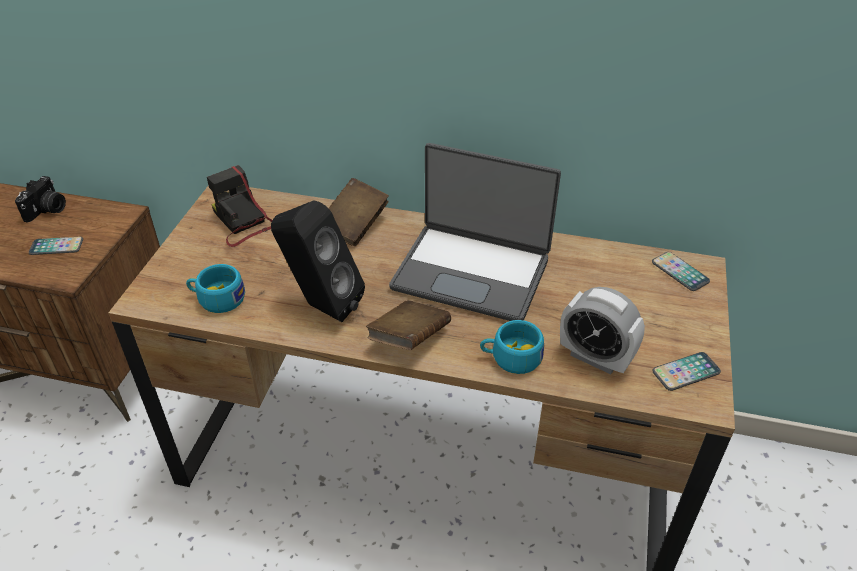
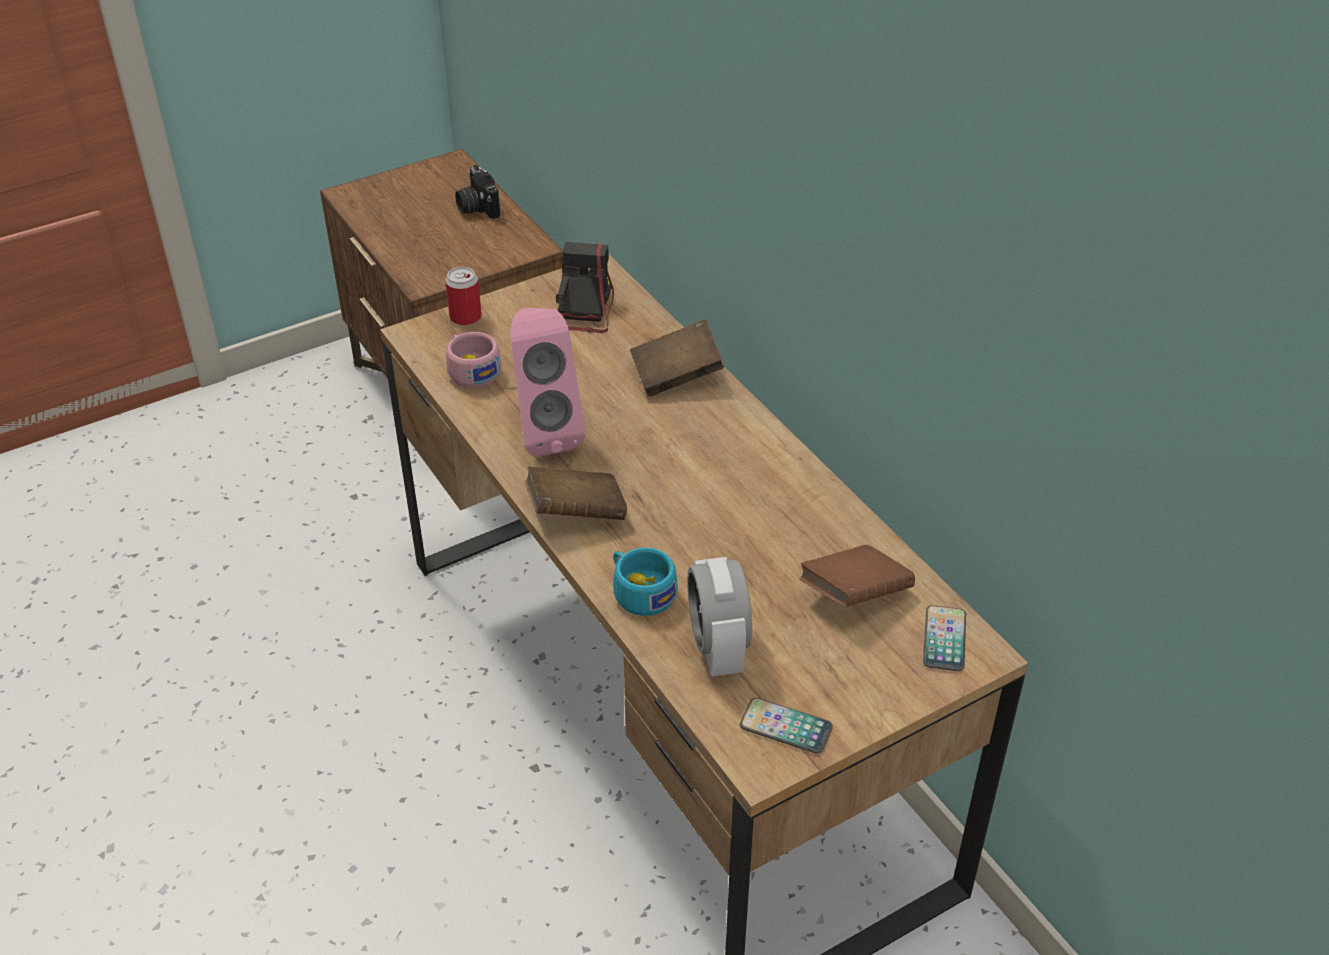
camera: 45 degrees right, 0 degrees up
camera [15,176,66,223] -> camera turned 90 degrees clockwise [455,165,500,219]
phone [29,237,83,255] -> none
turquoise cup [186,264,245,313] -> pink cup [446,332,502,388]
black speaker [271,200,365,322] -> pink speaker [510,308,585,457]
laptop [389,143,561,321] -> none
none -> can [445,267,482,326]
none -> brown book [799,545,915,607]

